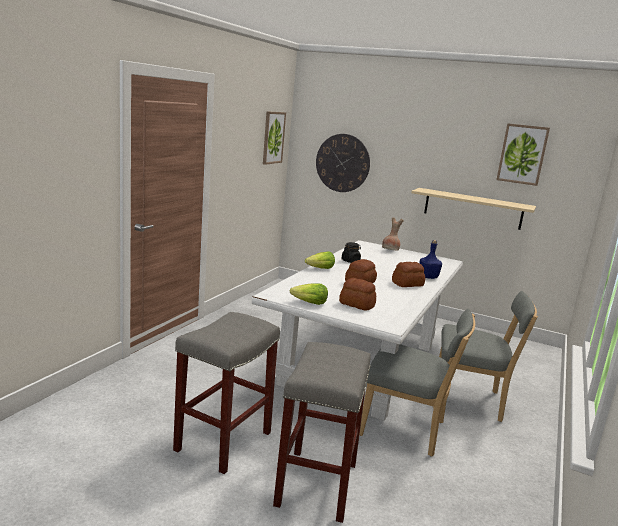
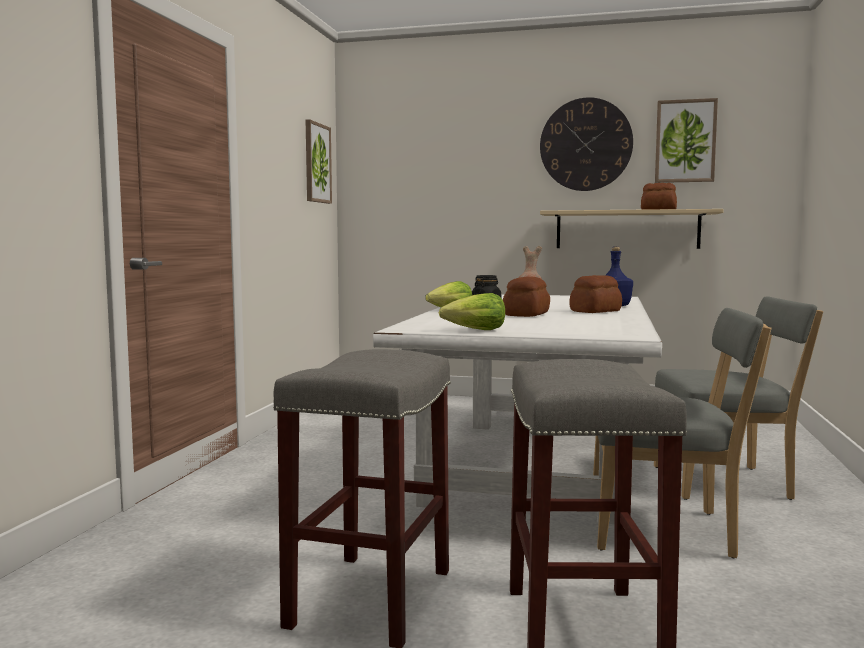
camera: 10 degrees left, 10 degrees down
wall clock [316,134,370,192] -> wall clock moved to [540,97,633,191]
bread [339,278,376,311] -> bread moved to [641,183,677,210]

